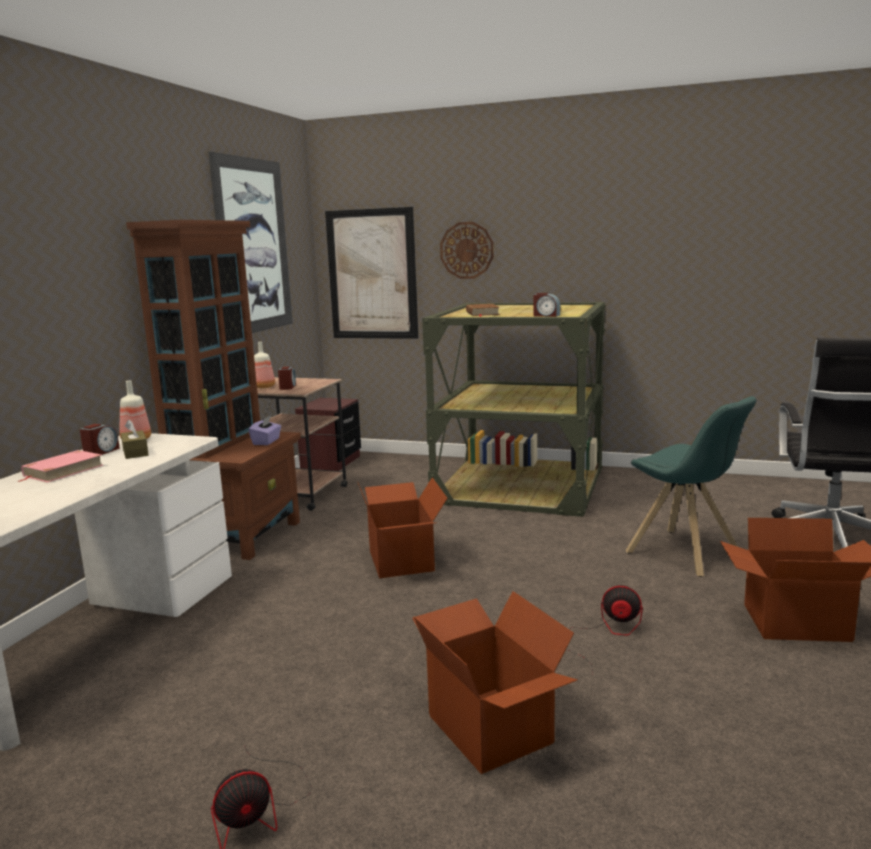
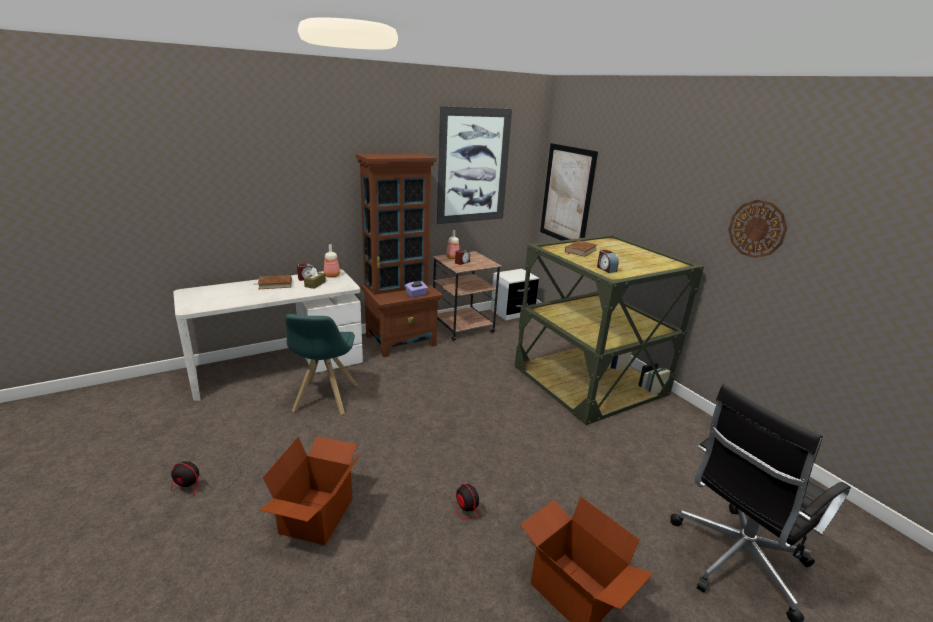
camera: 40 degrees right, 10 degrees up
pink book [18,450,103,482] -> brown book [258,275,292,289]
brown nightstand [295,398,361,471] -> white nightstand [491,269,539,320]
cardboard box [358,477,448,578] -> none
wall clock [440,222,494,279] -> wall clock moved to [728,200,787,258]
turquoise chair [626,396,756,577] -> turquoise chair moved to [285,314,358,415]

